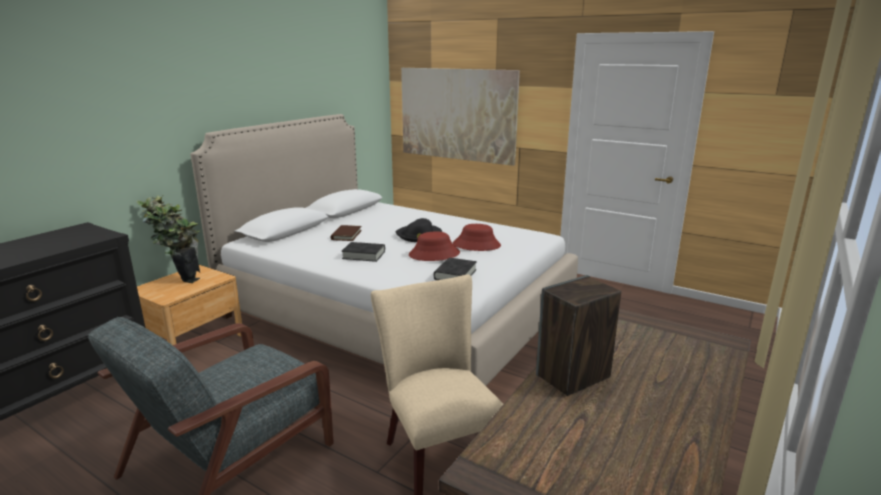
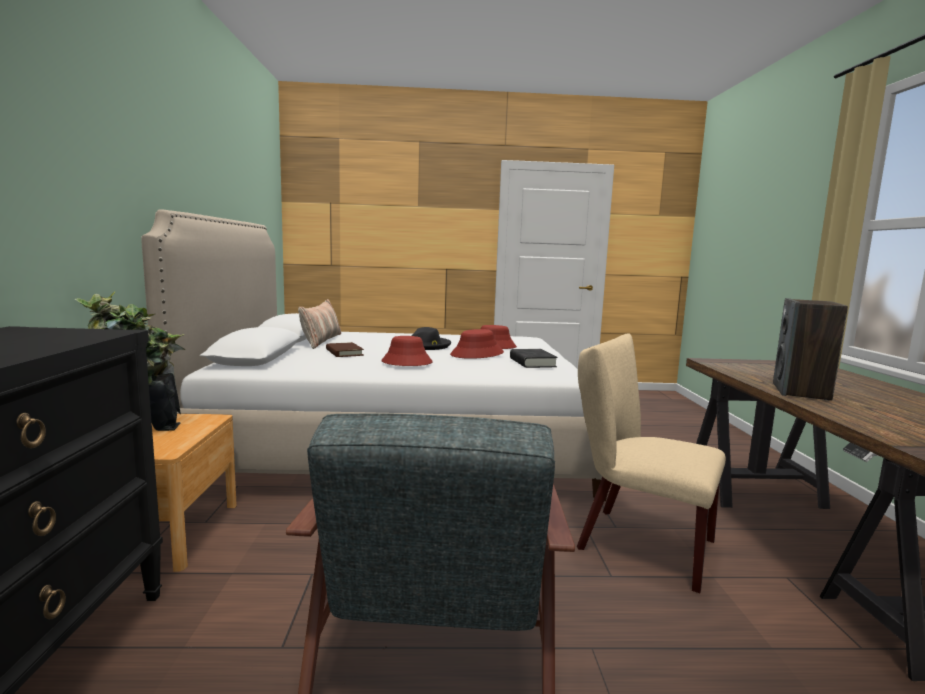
camera: 35 degrees left, 10 degrees down
black book [342,242,385,262] -> red hat [382,336,433,366]
picture [401,68,520,166] -> none
none -> pillow [298,299,341,349]

